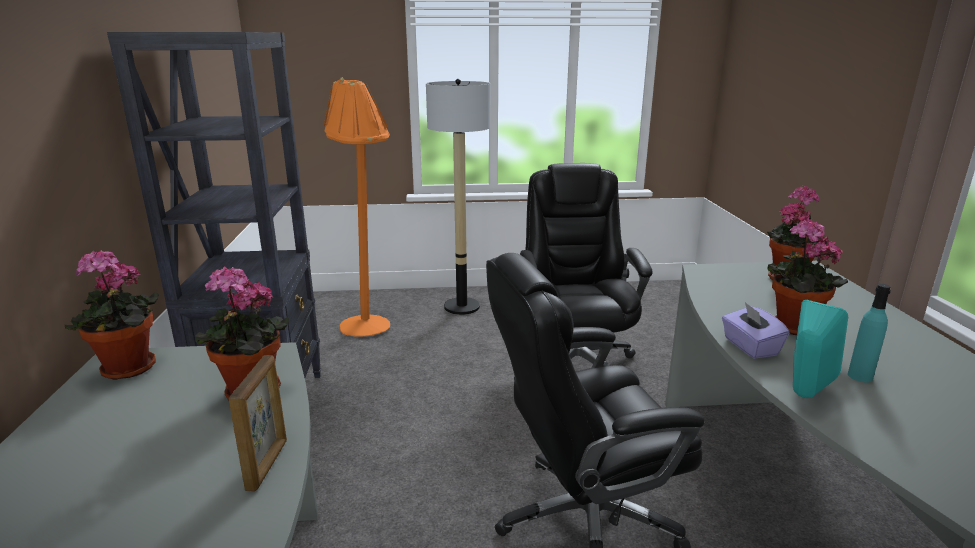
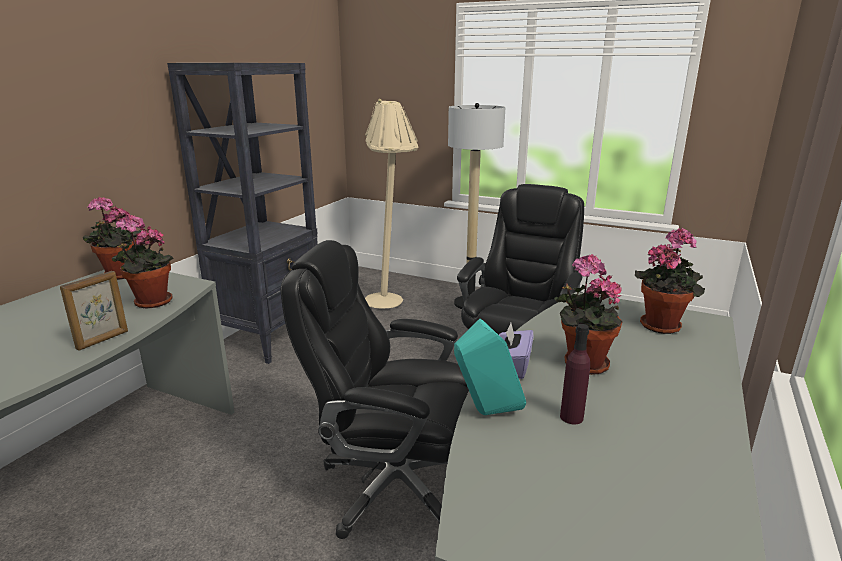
camera: 30 degrees right, 0 degrees up
orange floor lamp [324,78,390,337] -> beige floor lamp [365,99,418,309]
turquoise bottle [848,284,891,382] -> purple bottle [560,324,590,424]

